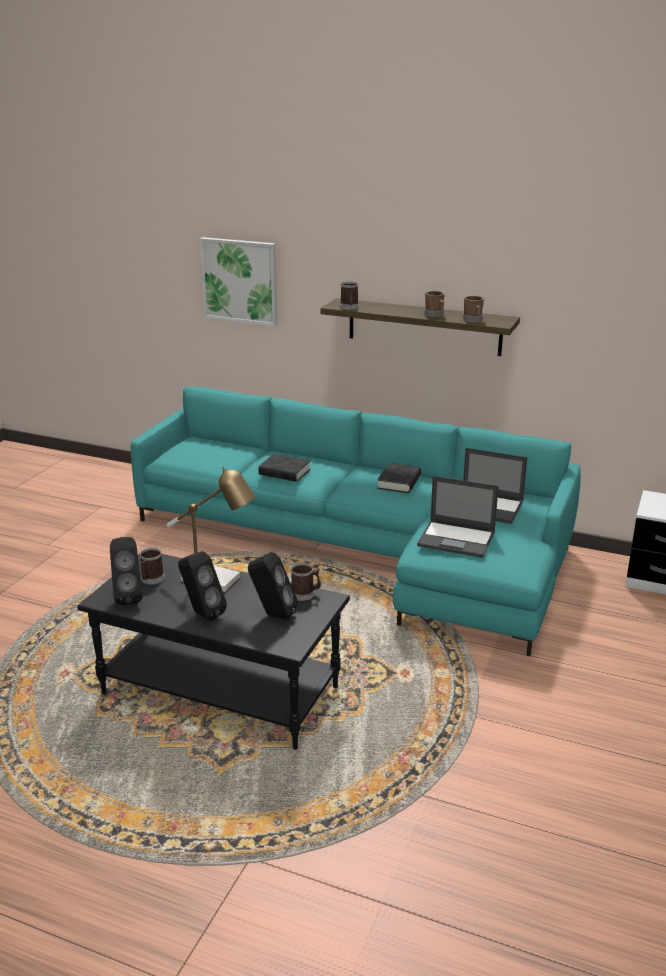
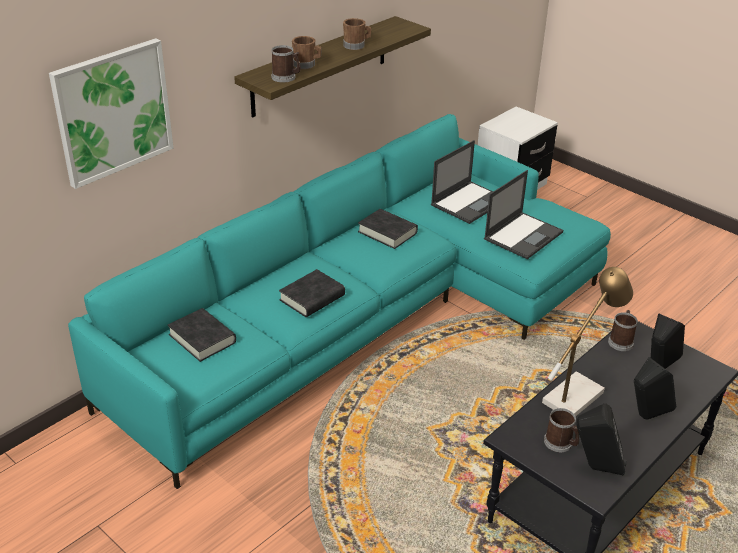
camera: 70 degrees left, 10 degrees up
brown mug [463,296,484,322] -> brown mug moved to [292,36,322,69]
none -> black book [168,308,236,362]

